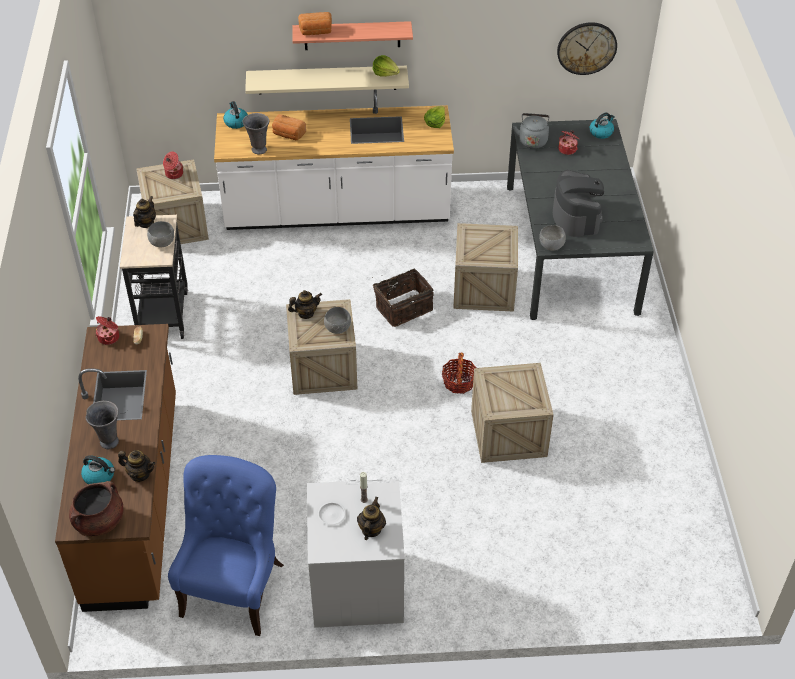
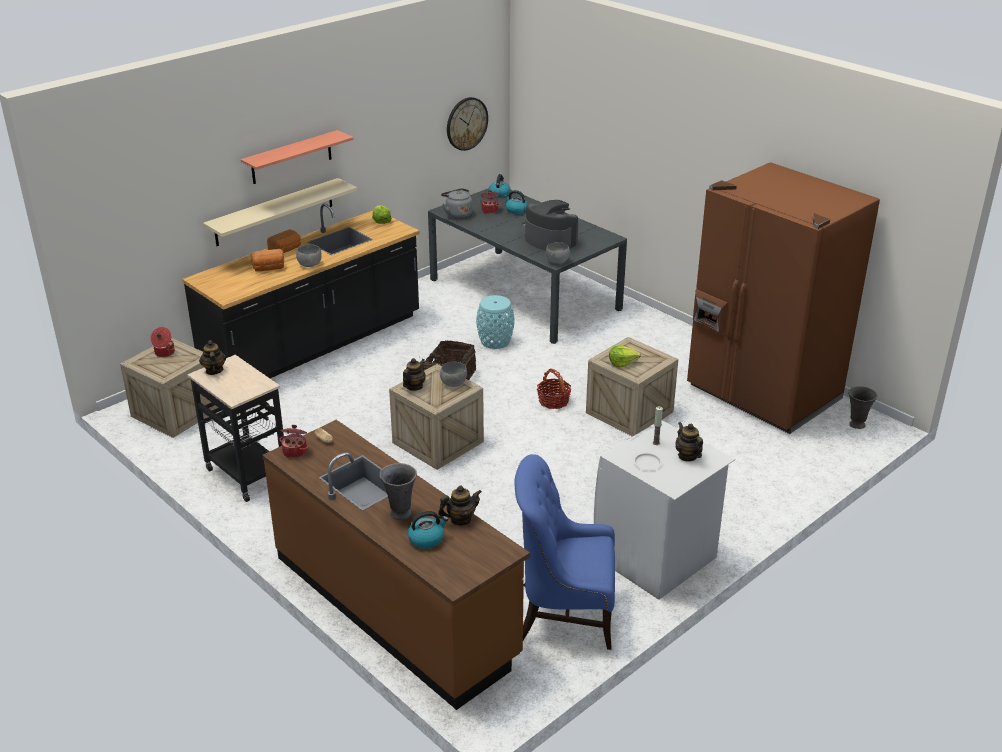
camera: 40 degrees left, 15 degrees down
brown cooking pot [69,481,124,536] -> none
grey bowl [147,221,174,247] -> grey bowl moved to [296,244,322,267]
blue chair [168,455,284,636] -> blue chair turned 60 degrees counterclockwise [514,454,615,650]
white counter [214,89,454,230] -> black counter [182,204,420,378]
kettle [223,101,248,129] -> kettle moved to [504,190,528,214]
grey vase [242,113,269,154] -> grey vase moved to [848,386,877,429]
bread [298,12,332,35] -> bread moved to [267,229,301,253]
lettuce [373,55,400,77] -> lettuce moved to [609,346,641,368]
crate [453,223,518,312] -> turquoise stool [476,295,514,349]
none -> brown fridge [687,162,880,434]

